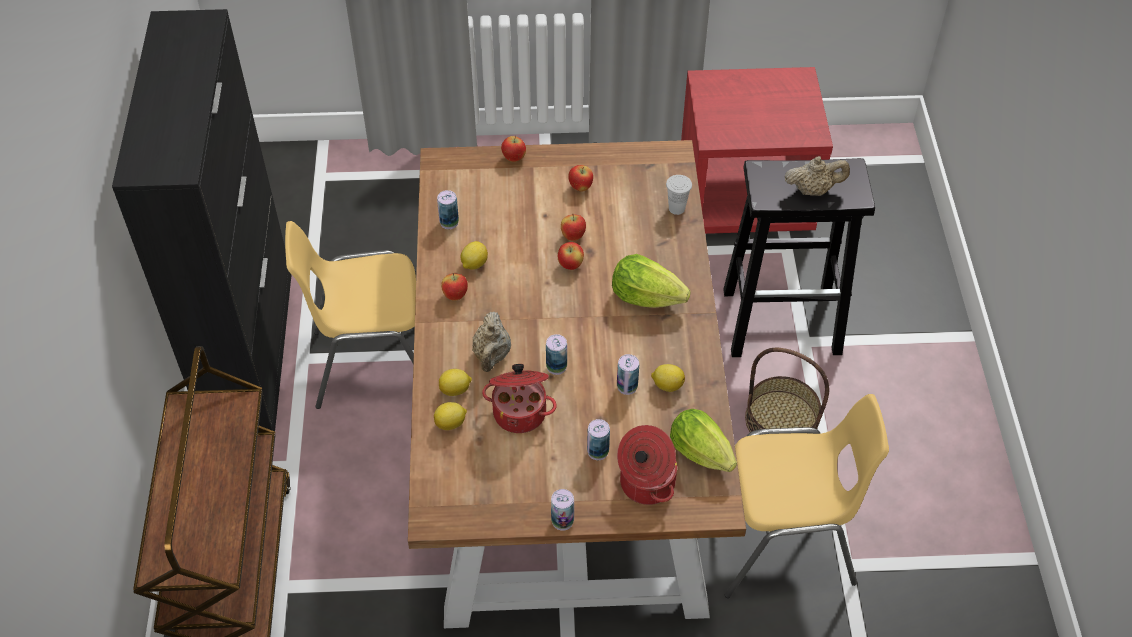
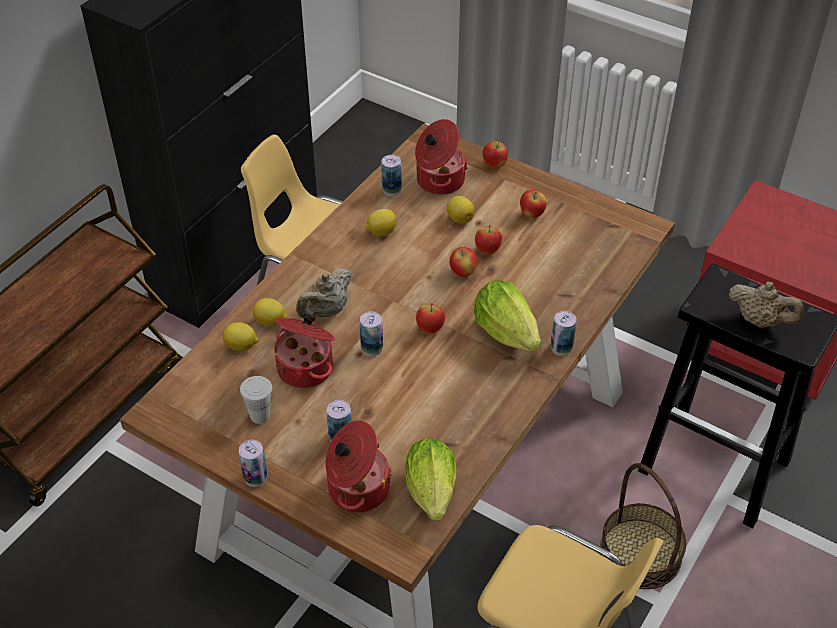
camera: 35 degrees right, 5 degrees down
apple [441,273,468,301] -> apple moved to [416,303,445,334]
can [617,354,639,395] -> can moved to [551,311,576,356]
lemon [651,364,685,392] -> lemon moved to [447,196,475,223]
white cup [666,175,692,215] -> white cup moved to [240,376,272,424]
none -> cooking pot [415,119,468,195]

